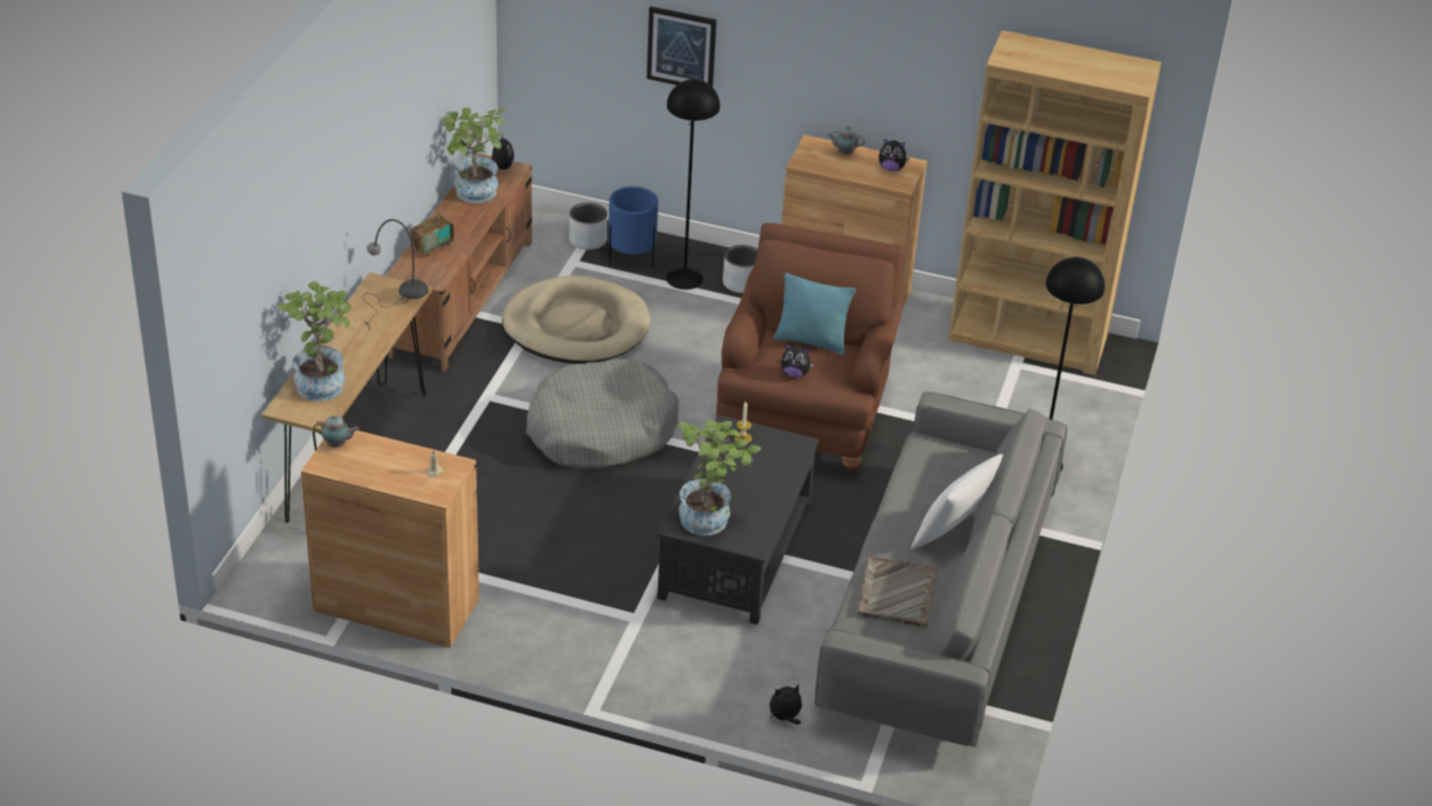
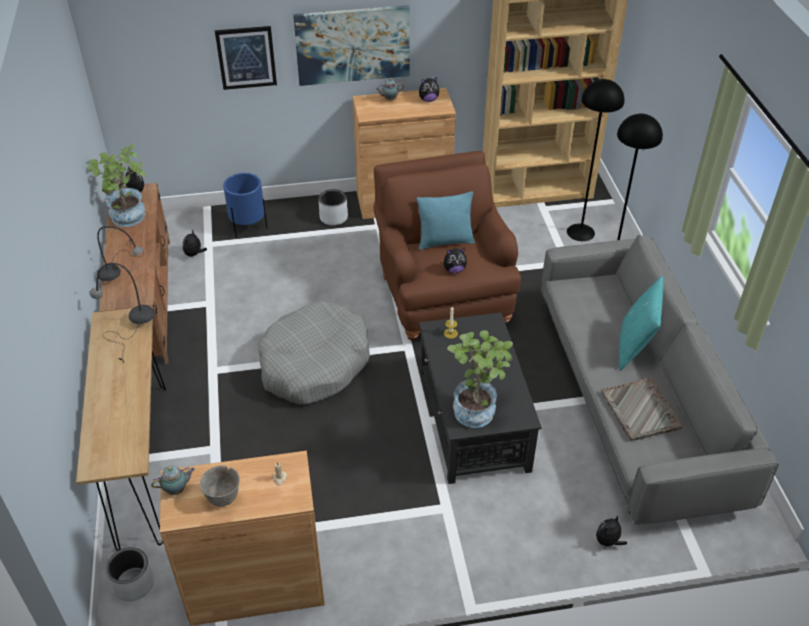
camera: 25 degrees left, 5 degrees up
potted plant [278,281,352,402] -> none
radio [410,199,454,257] -> grey table lamp [97,226,144,281]
beige dog bed [502,276,650,364] -> none
grey planter [569,203,607,250] -> grey planter moved to [106,547,154,602]
black floor lamp [666,79,720,290] -> black floor lamp moved to [567,79,625,241]
white pillow [911,454,1003,549] -> turquoise pillow [619,276,664,371]
none -> plush toy [183,229,207,257]
none -> grey bowl [200,465,240,507]
none -> picture [293,5,410,86]

